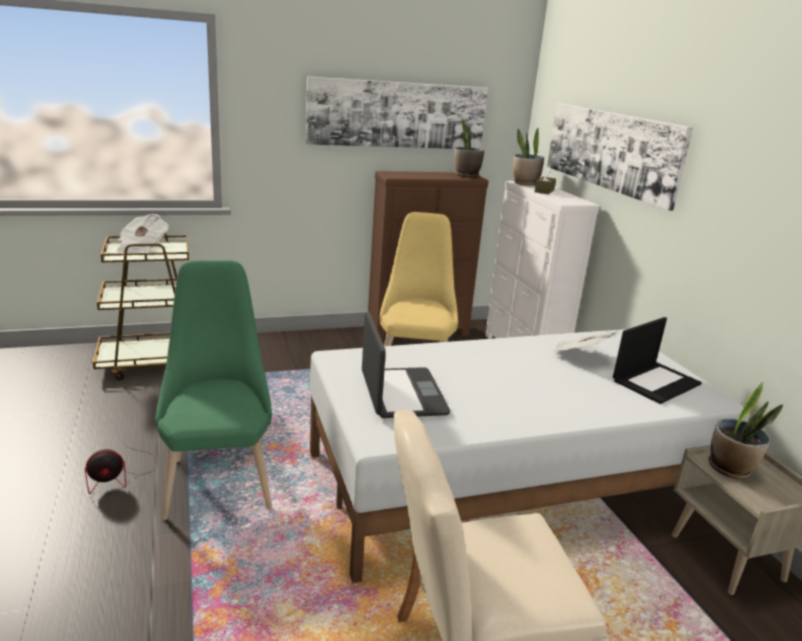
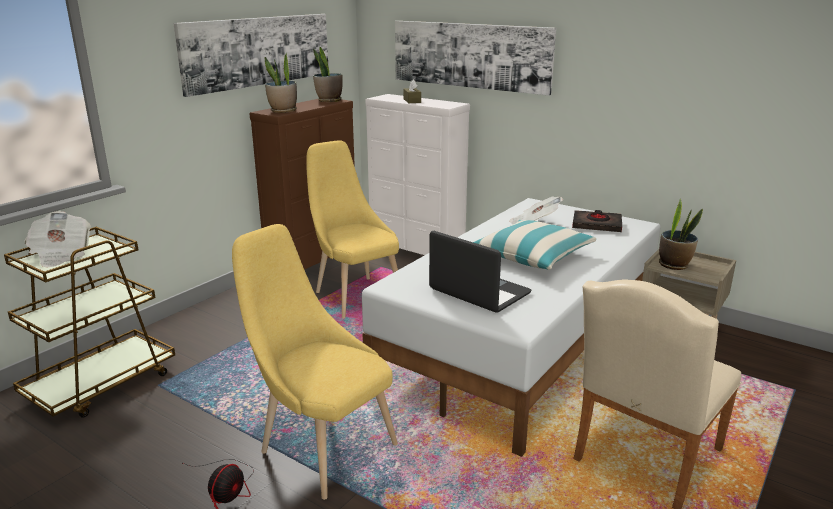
camera: 35 degrees left, 0 degrees up
green chair [155,260,272,520] -> yellow chair [232,224,398,500]
potted plant [513,128,544,186] -> potted plant moved to [265,53,297,113]
laptop [613,317,702,404] -> black book [572,210,622,232]
none -> pillow [473,220,596,269]

